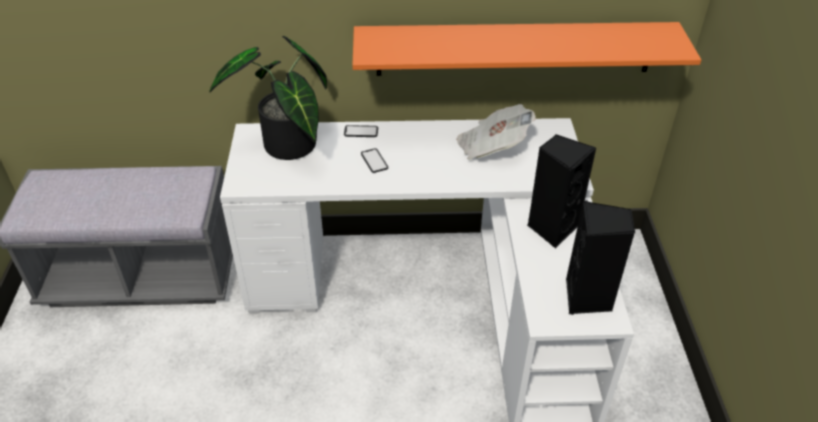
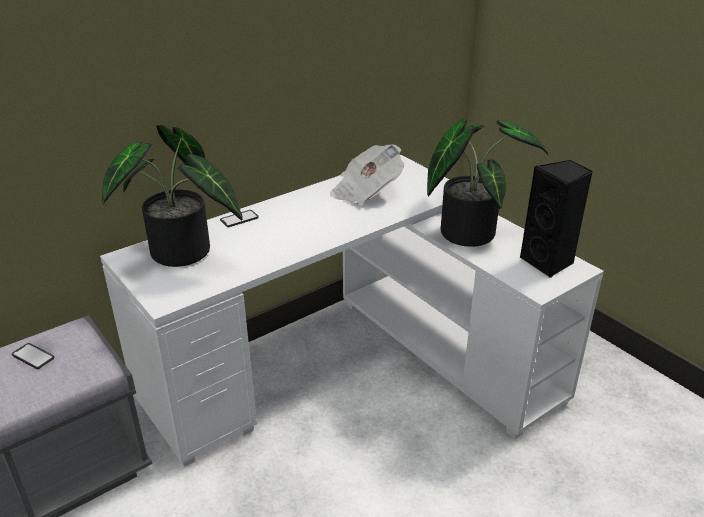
camera: 35 degrees left, 10 degrees down
orange shelf [352,22,701,76] -> none
phone [361,148,388,173] -> phone moved to [12,343,54,369]
black speaker [527,134,596,248] -> potted plant [427,118,548,247]

